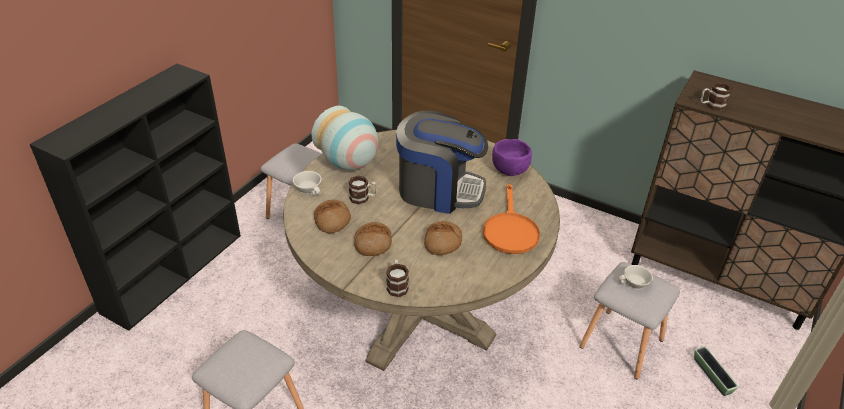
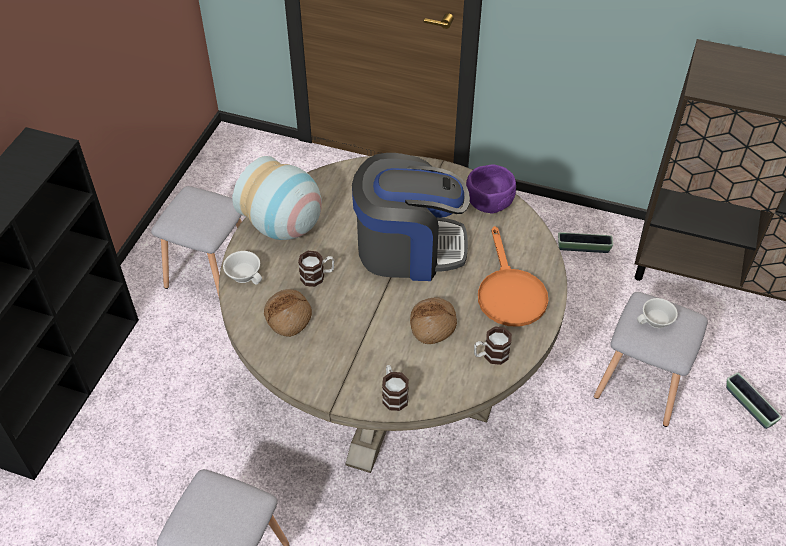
camera: 10 degrees left, 10 degrees up
bread [354,222,392,256] -> none
mug [700,82,732,111] -> mug moved to [474,327,512,365]
none -> planter [558,232,613,253]

